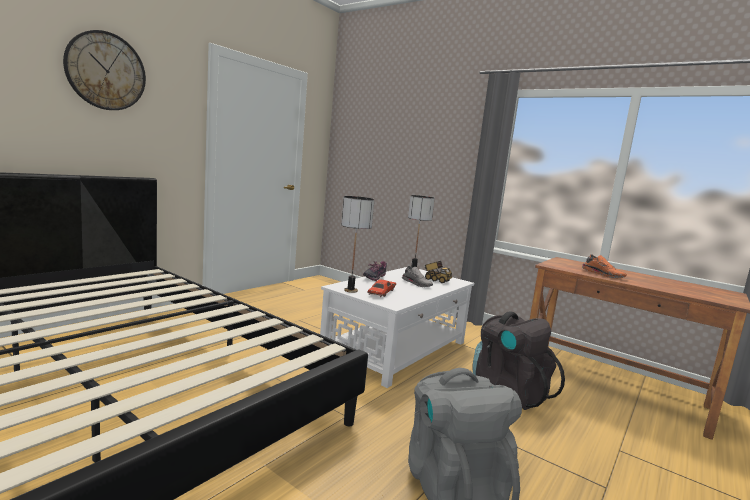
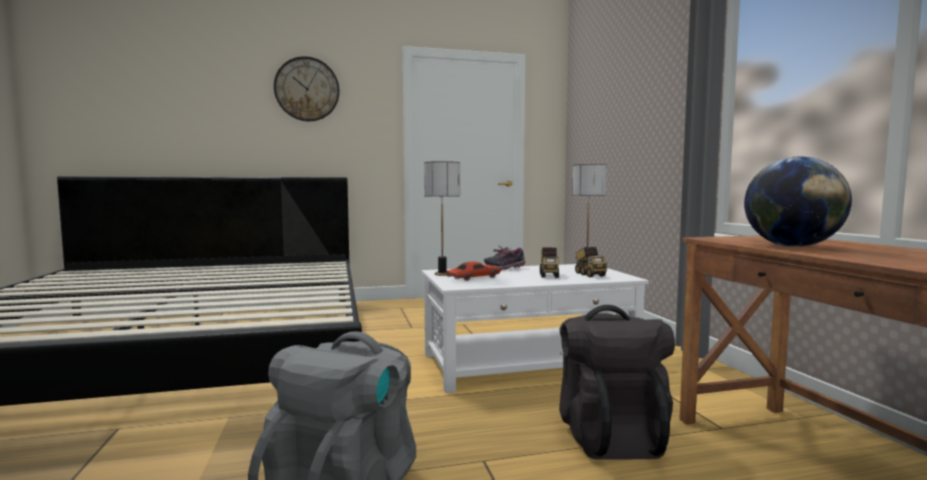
camera: 40 degrees right, 5 degrees down
grey shoe [402,266,433,287] -> toy truck [540,248,559,278]
orange shoe [582,254,627,278] -> globe [744,156,852,247]

